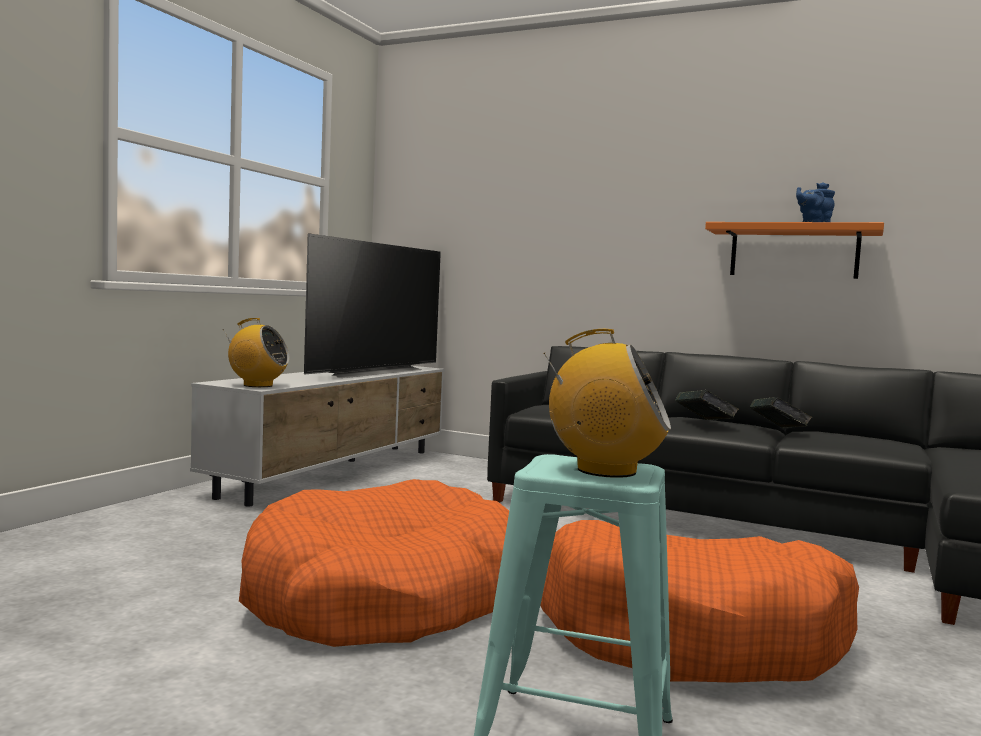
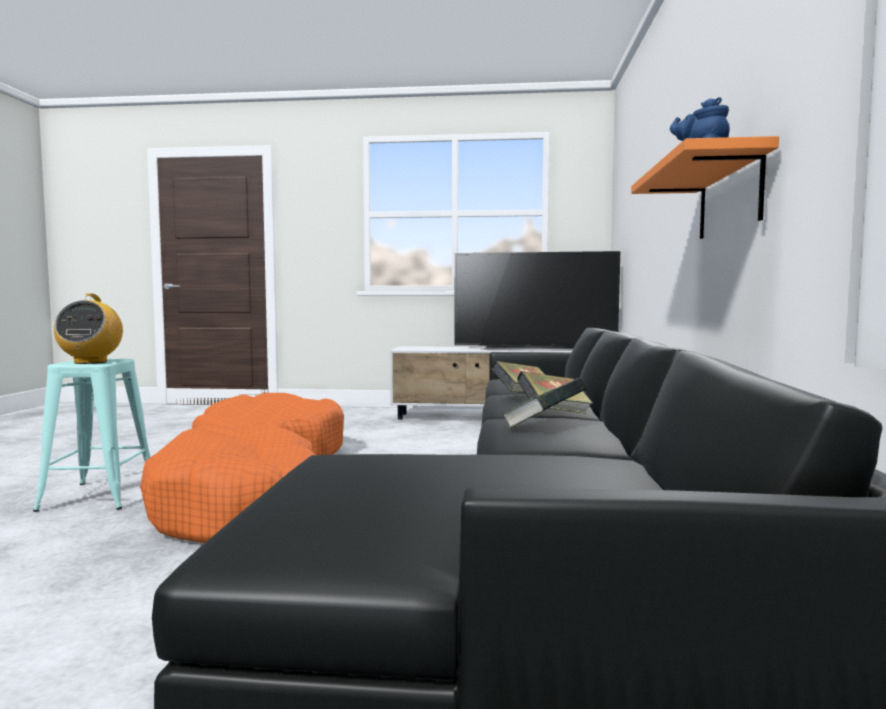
camera: 70 degrees right, 0 degrees up
radio [222,318,289,387] -> none
none -> book [502,378,587,429]

